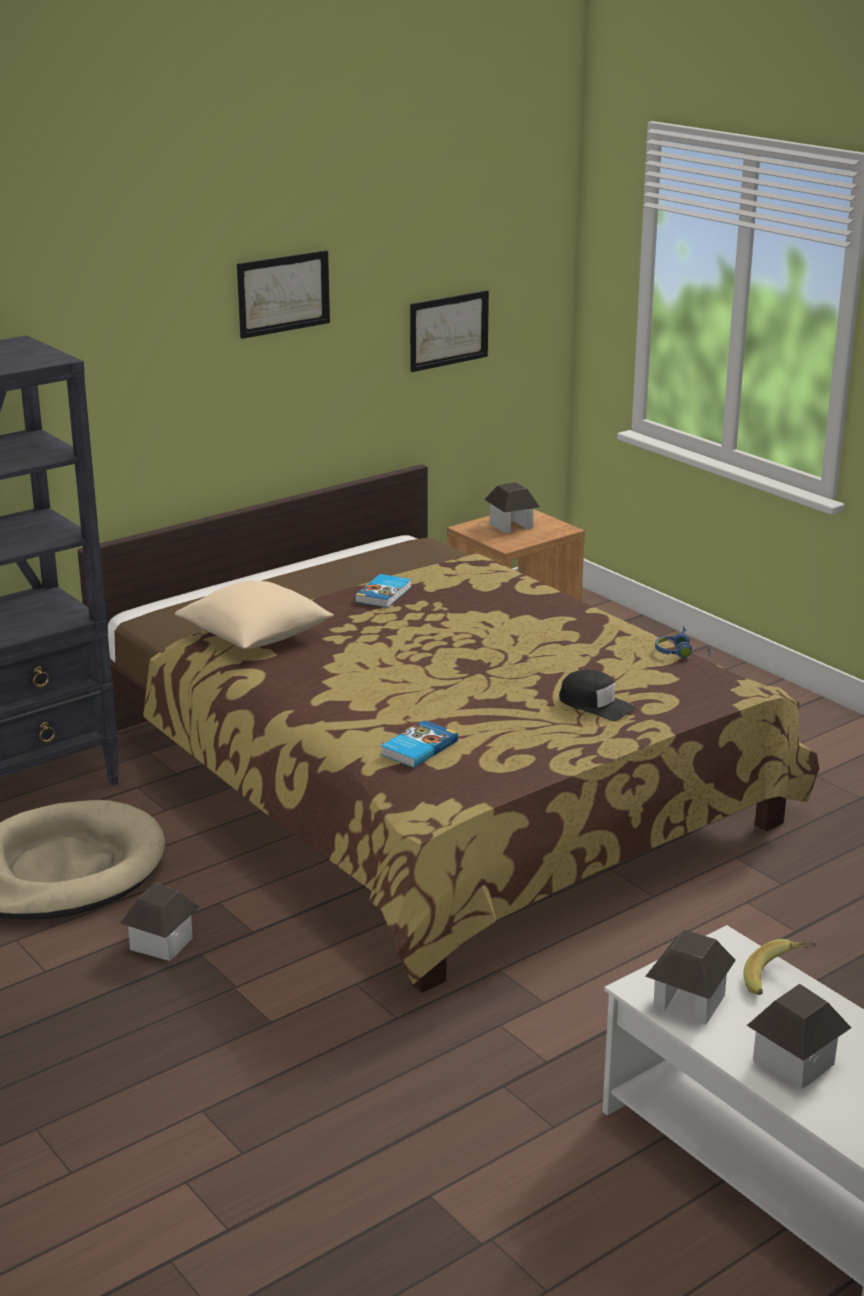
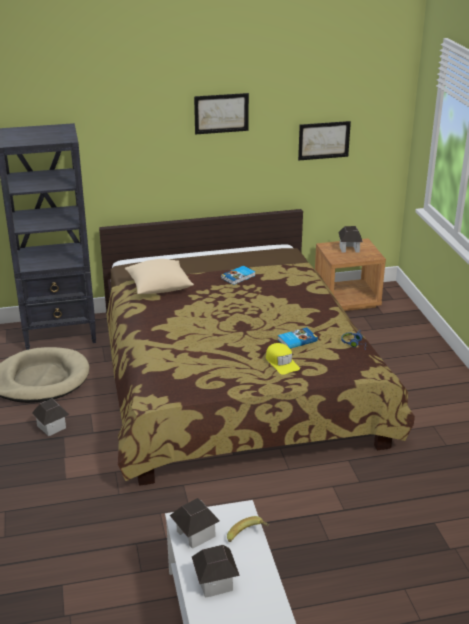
camera: 25 degrees right, 5 degrees up
book [381,720,458,768] -> book moved to [278,327,318,349]
black cap [559,670,636,721] -> yellow cap [266,343,300,375]

